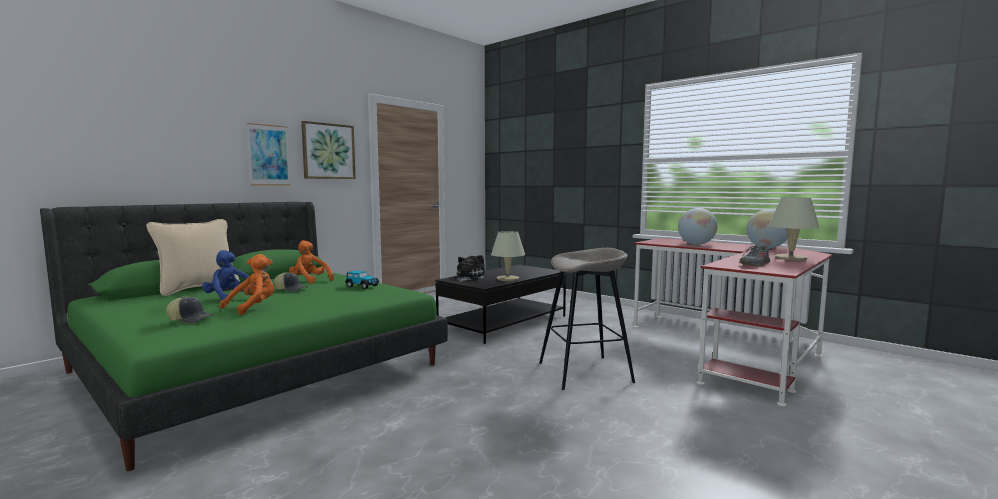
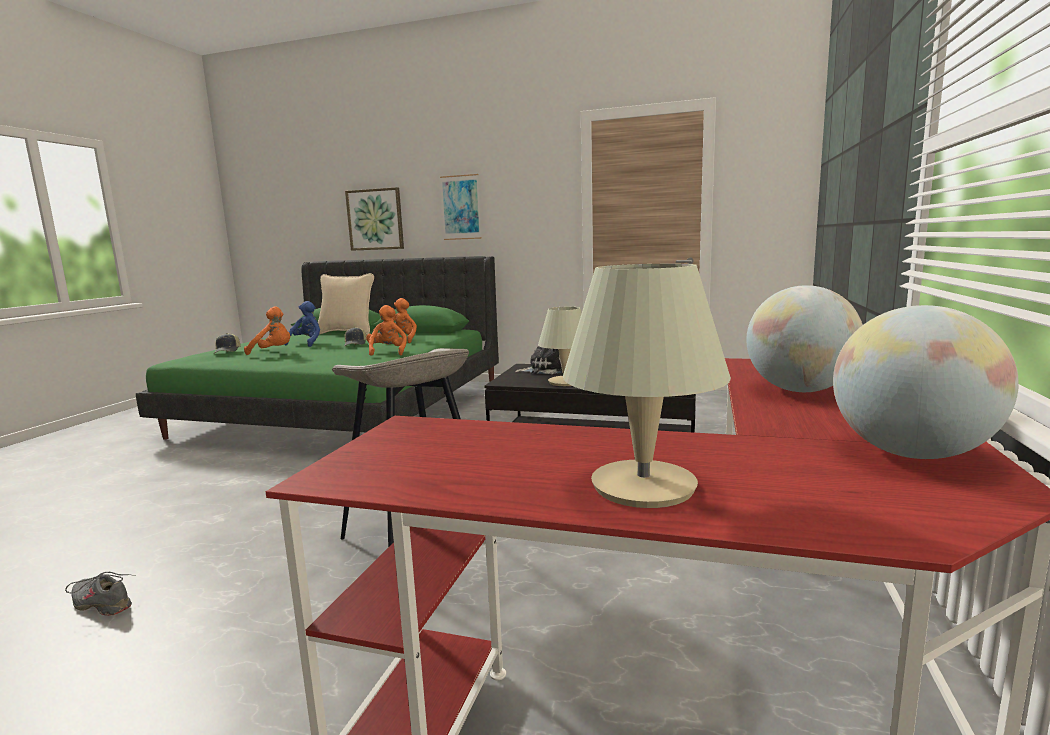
camera: 65 degrees right, 5 degrees up
picture [301,121,356,179] -> picture moved to [345,187,404,251]
toy car [345,271,379,289] -> orange plush toy [366,305,407,356]
grey shoe [740,245,772,266] -> grey shoe moved to [65,572,136,616]

